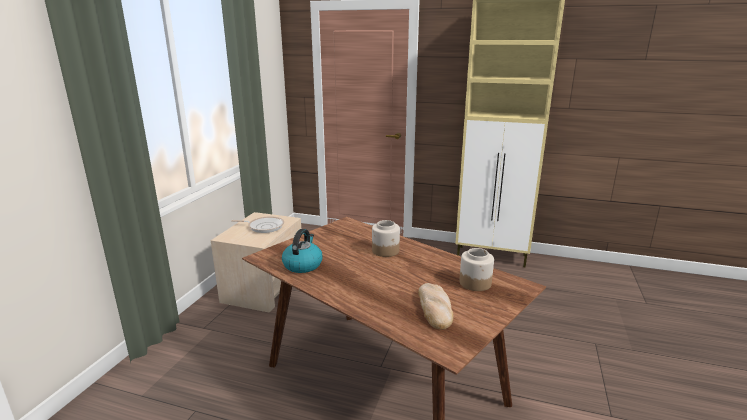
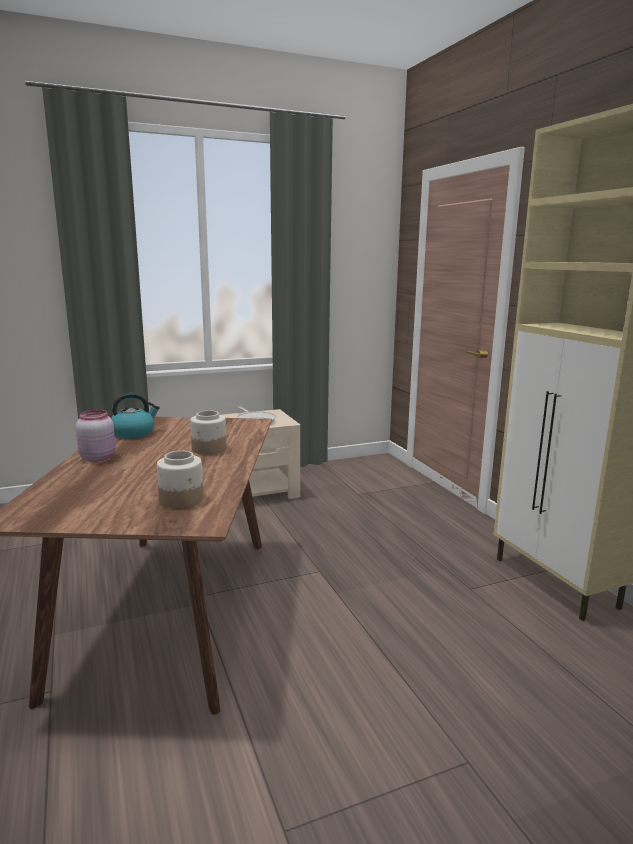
camera: 50 degrees right, 5 degrees down
bread [418,283,453,329] -> none
none -> pink jar [76,410,116,462]

